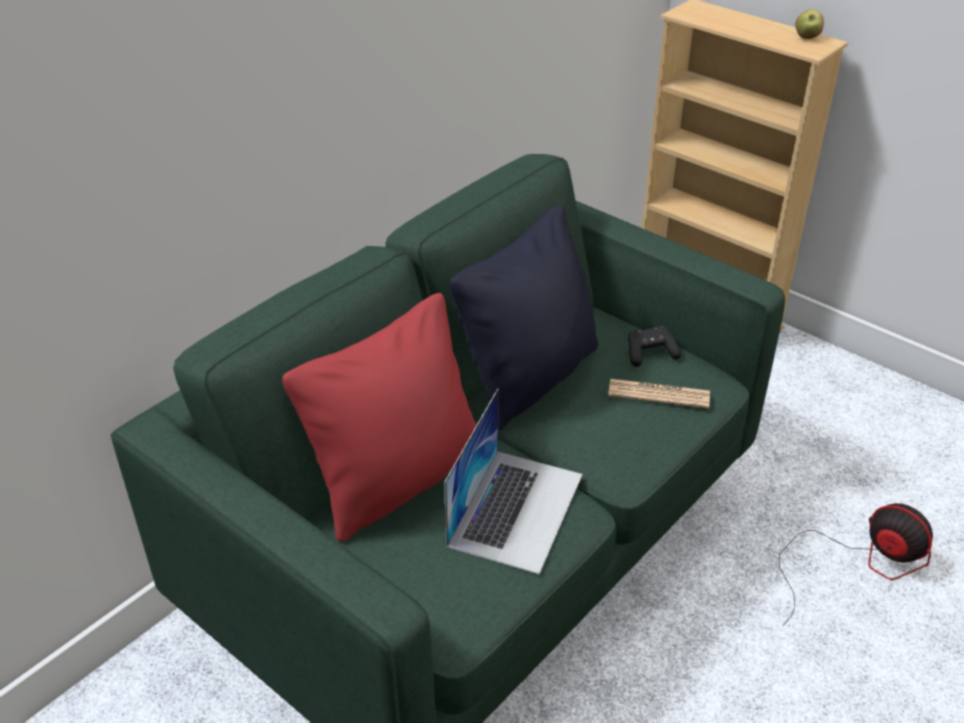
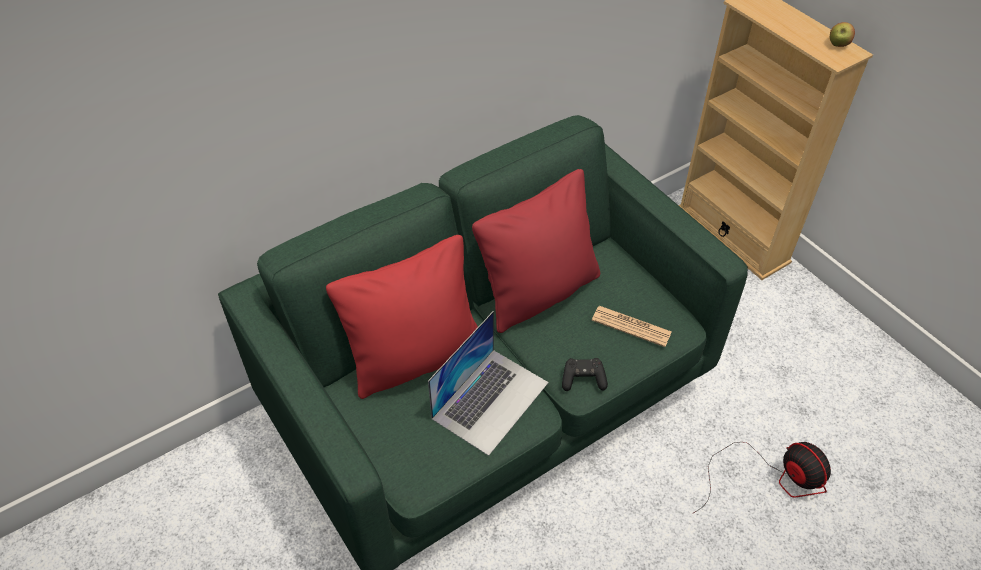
camera: 15 degrees right, 10 degrees up
black pillow [450,205,598,430] -> red pillow [472,169,600,333]
black game controller [628,326,681,367] -> black game controller moved to [562,358,608,391]

